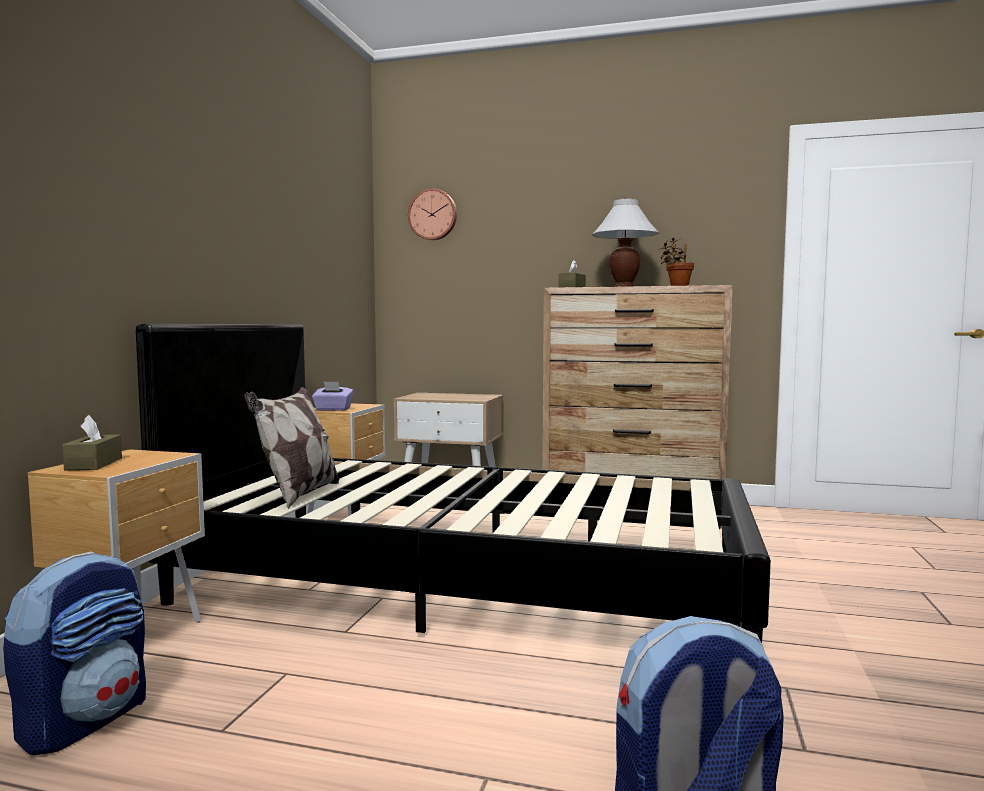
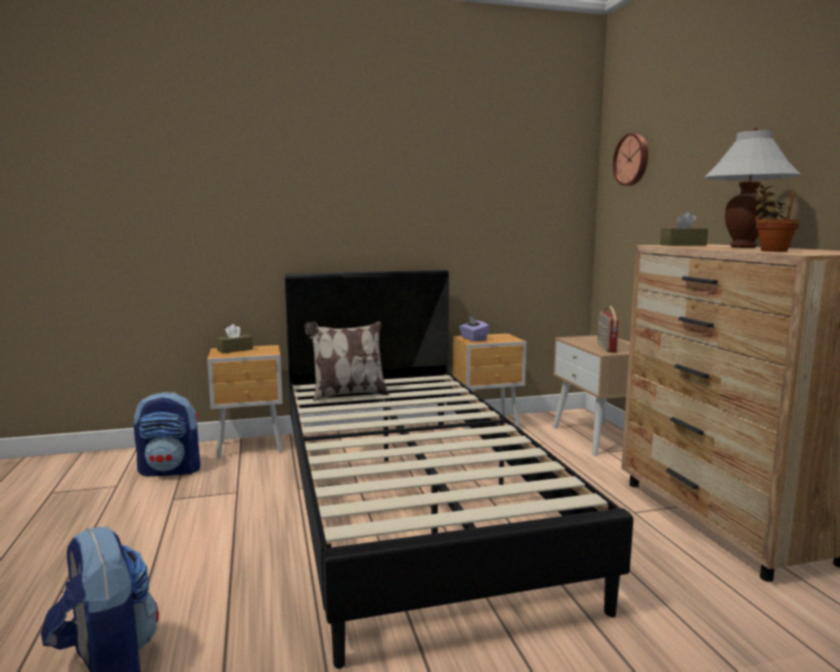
camera: 60 degrees right, 5 degrees up
none -> radio [597,306,619,352]

